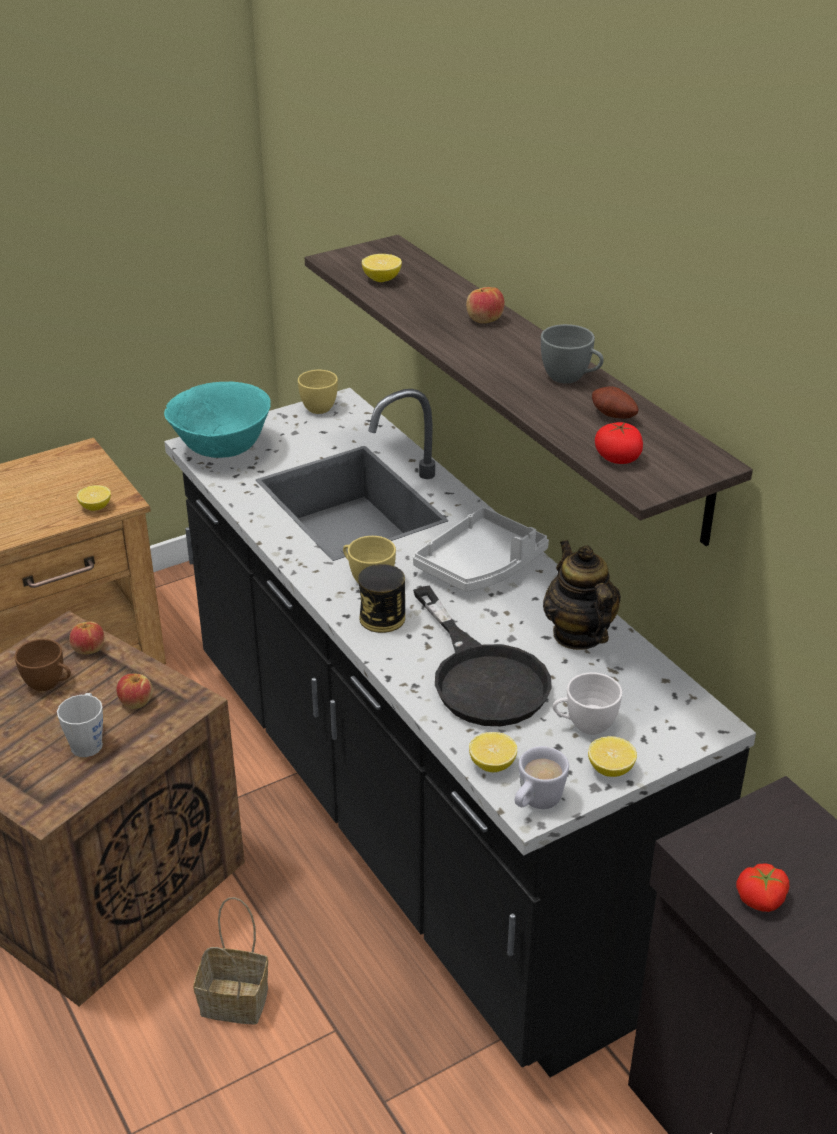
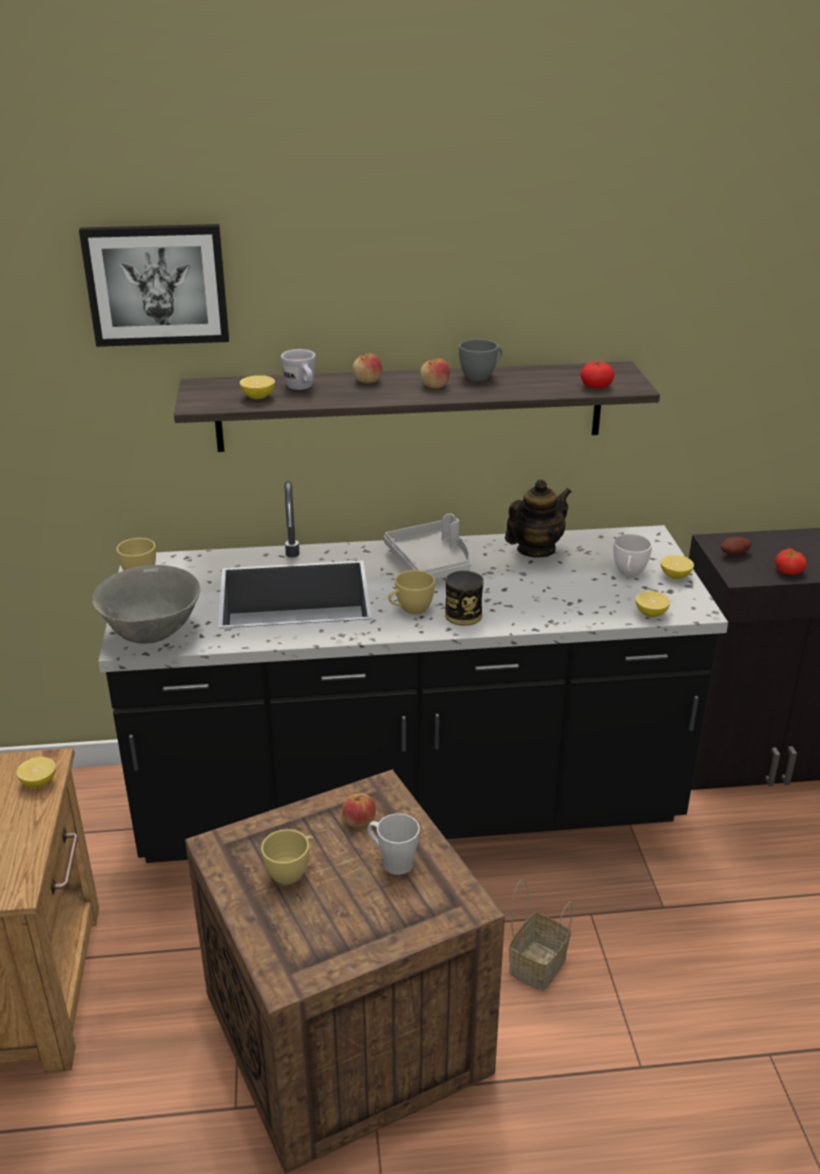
camera: 65 degrees left, 5 degrees down
brown cup [15,639,71,691] -> yellow cup [261,829,314,885]
apple [69,622,104,654] -> apple moved to [420,358,450,389]
turquoise bowl [164,382,271,458] -> grey bowl [92,565,200,644]
black frying pan [413,585,552,726] -> none
white mug [515,746,569,809] -> white mug moved to [281,349,316,390]
teapot [543,540,621,650] -> teapot turned 135 degrees clockwise [505,479,572,557]
potato [592,386,638,419] -> potato moved to [721,537,752,555]
none -> picture [79,224,229,347]

